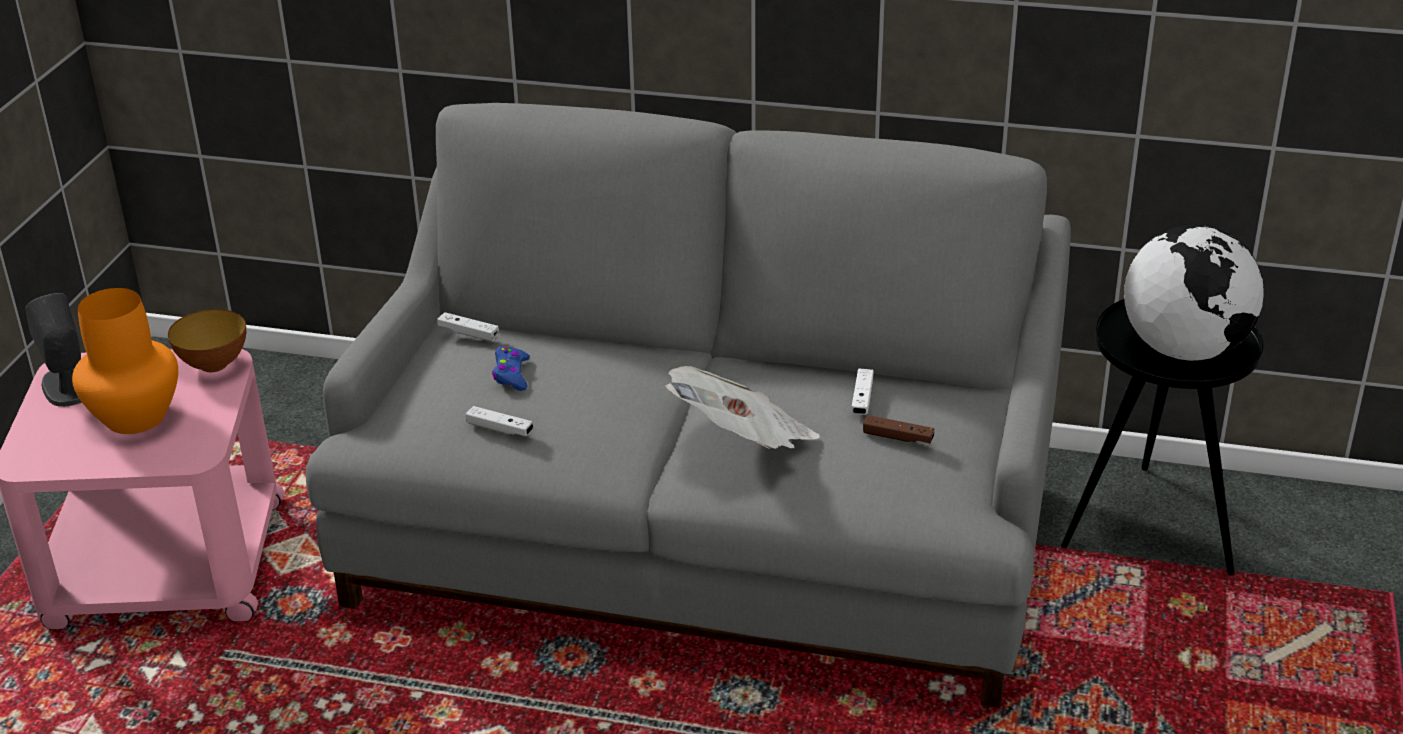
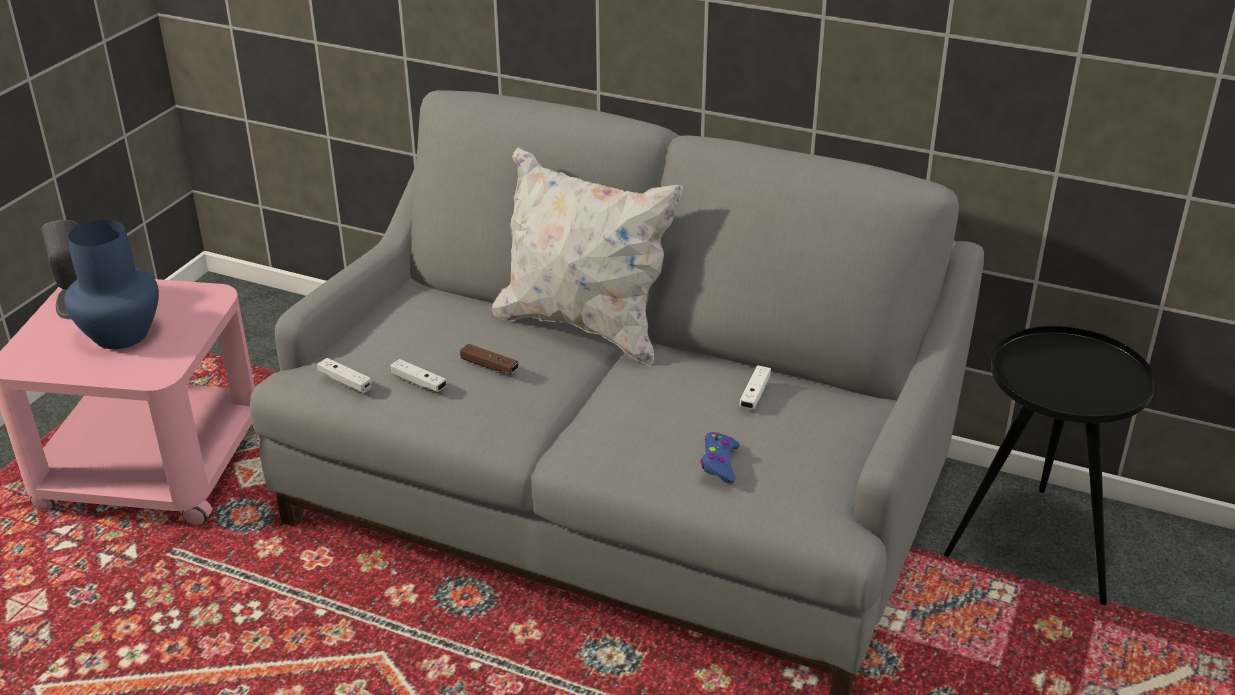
camera: 10 degrees right, 0 degrees up
orange vase [72,288,178,434] -> blue vase [64,220,159,349]
bowl [168,309,246,372] -> none
white game controller [437,312,499,342] -> white game controller moved to [317,358,372,393]
blue game controller [492,346,530,391] -> blue game controller moved to [700,432,740,483]
newspaper [665,366,820,449] -> none
brown game controller [863,415,935,443] -> brown game controller moved to [460,344,519,374]
globe [1124,225,1264,361] -> none
none -> white pillow [492,148,683,366]

